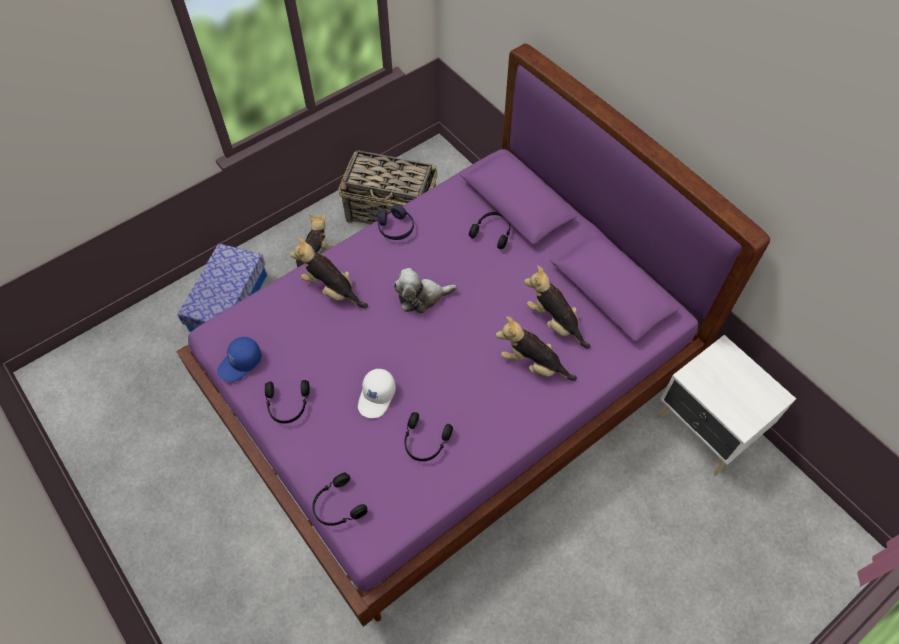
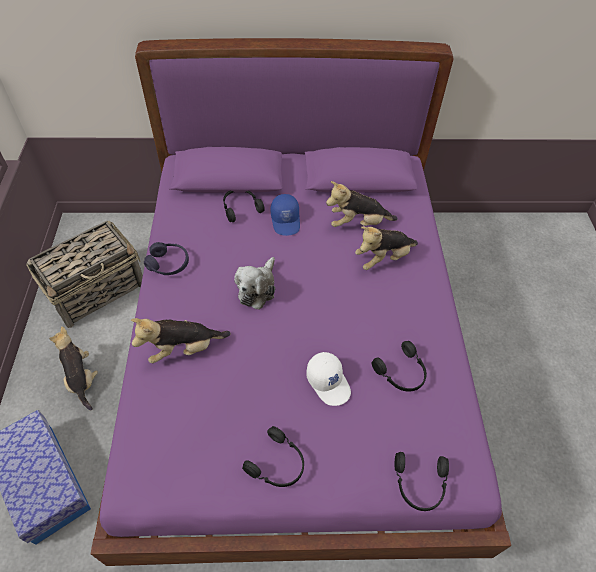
camera: 55 degrees left, 5 degrees down
blue cap [217,337,262,382] -> blue cap moved to [271,194,300,236]
white nightstand [656,335,796,475] -> none

